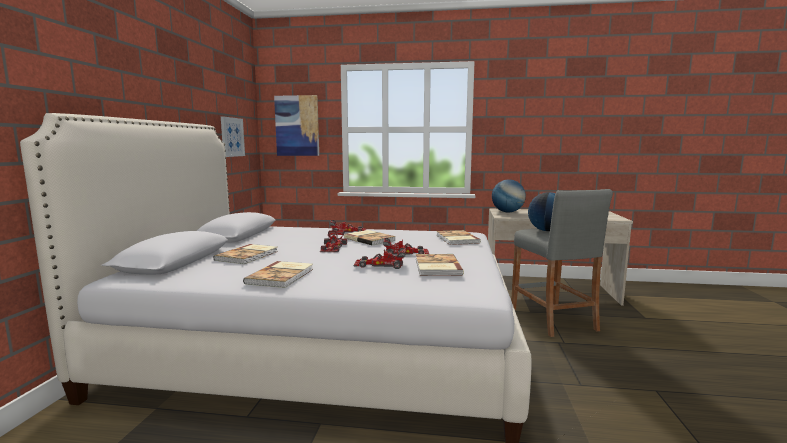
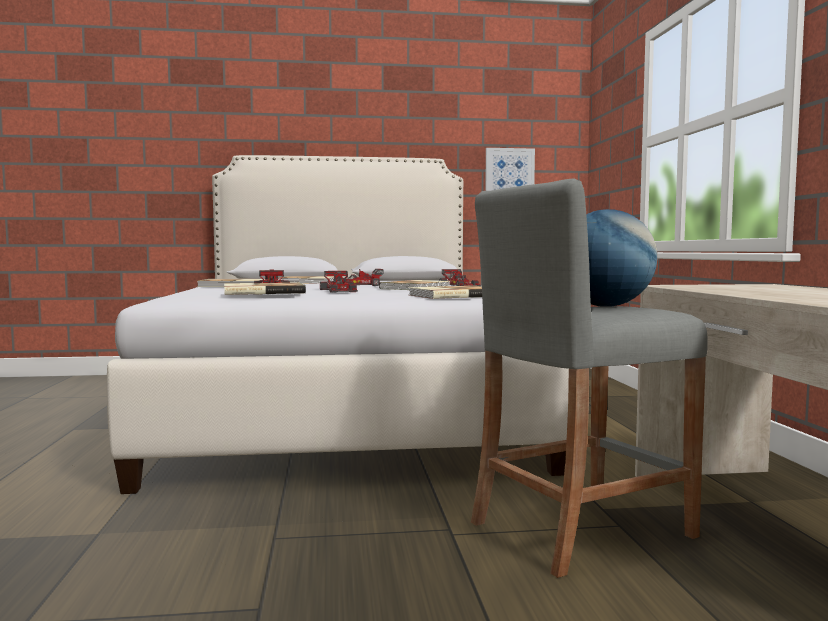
camera: 75 degrees right, 5 degrees down
picture [274,95,319,156] -> none
globe [492,180,526,213] -> none

